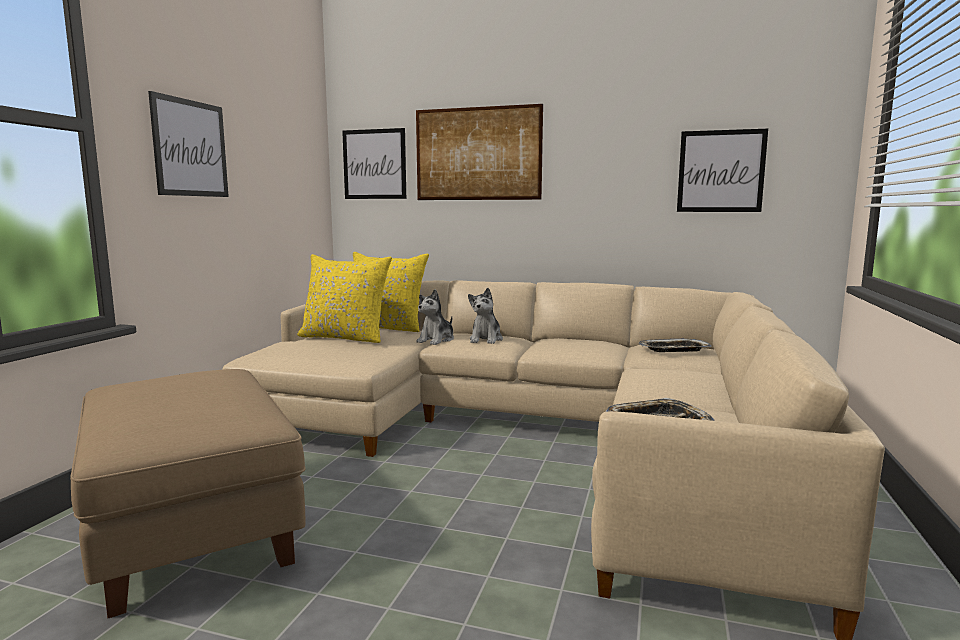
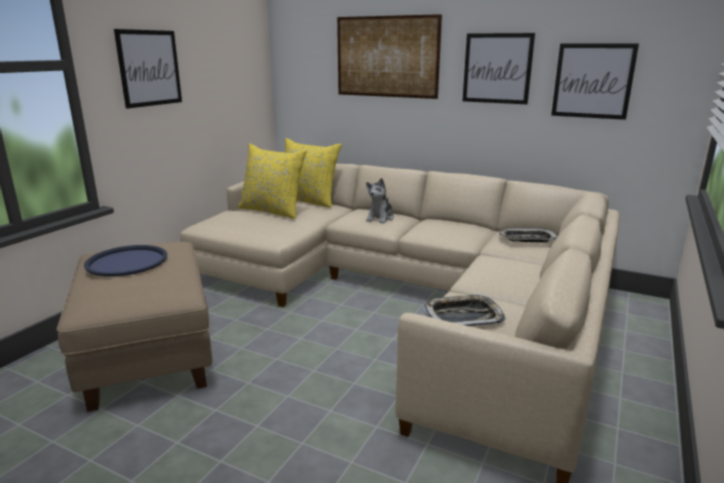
camera: 10 degrees right, 10 degrees up
picture [342,128,406,199] -> picture moved to [463,33,535,104]
plush toy [416,289,454,345] -> none
none -> blue tray [84,245,167,277]

